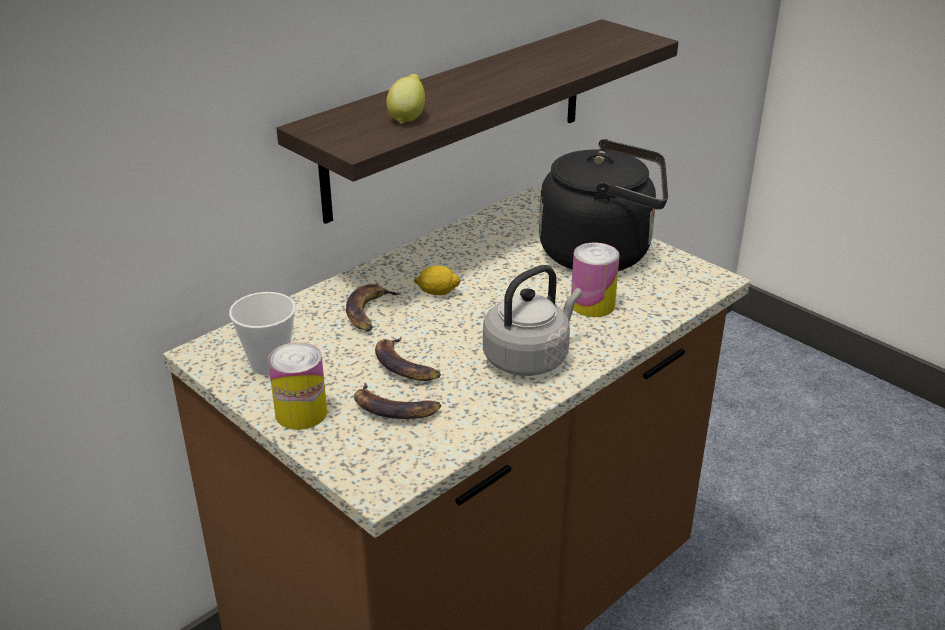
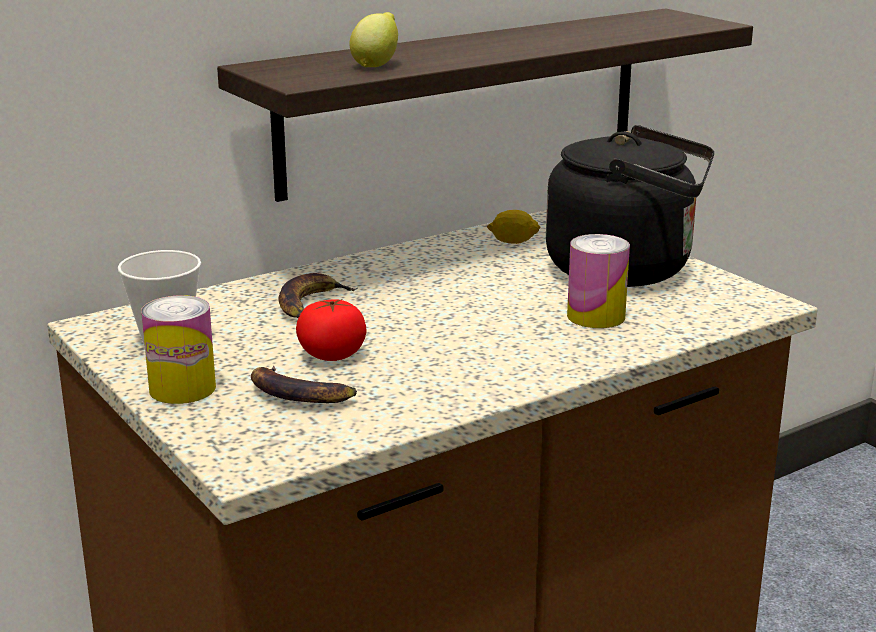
camera: 10 degrees right, 10 degrees down
banana [375,337,441,381] -> tomato [296,299,366,361]
lemon [414,265,461,295] -> lemon moved to [487,210,541,244]
grey kettle [483,265,582,376] -> none

